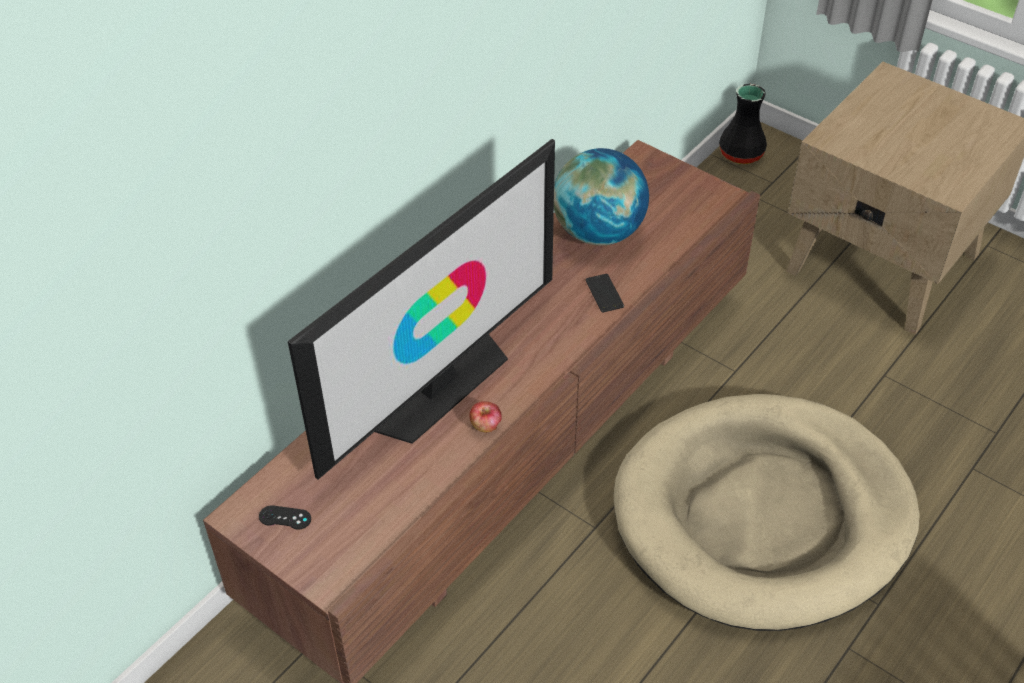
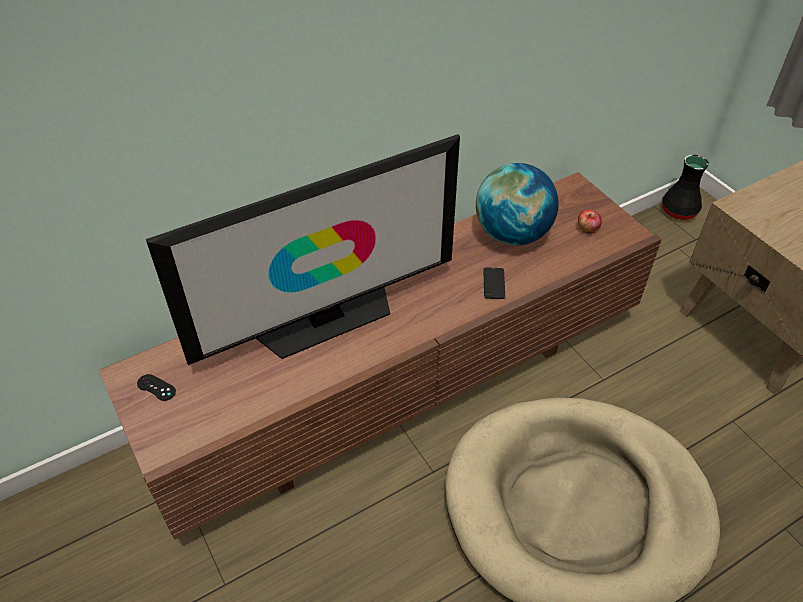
camera: 20 degrees right, 0 degrees up
apple [469,401,502,433] -> apple moved to [578,209,602,233]

